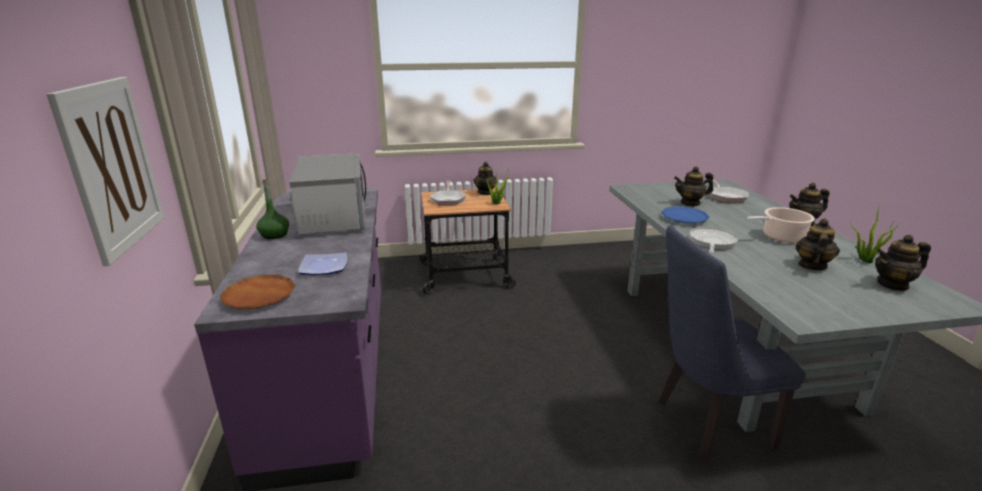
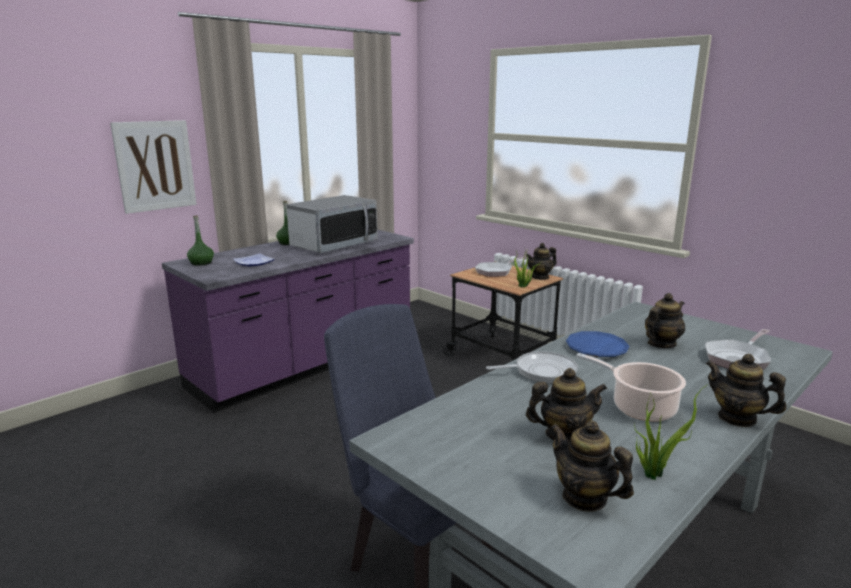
camera: 55 degrees right, 5 degrees down
brown plate [220,275,295,309] -> green bottle [187,215,214,265]
teapot [674,166,713,206] -> teapot turned 90 degrees clockwise [645,293,685,348]

